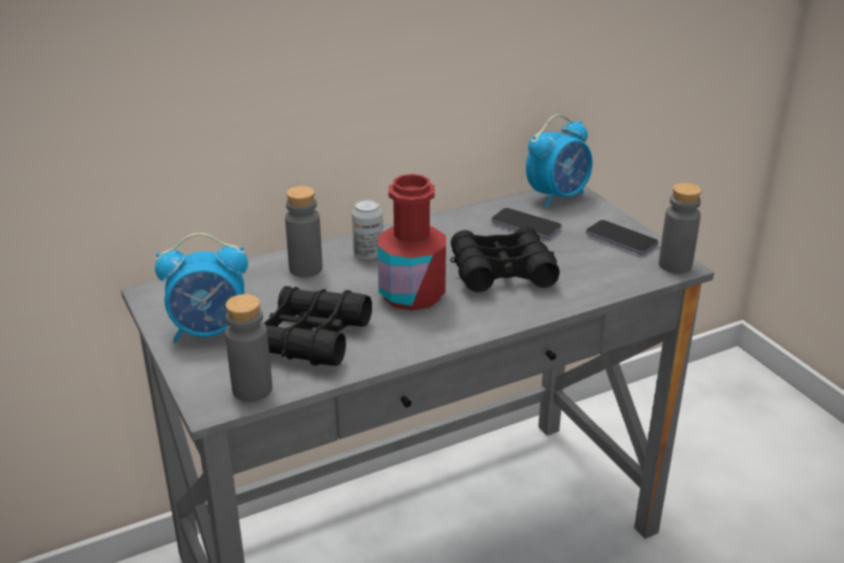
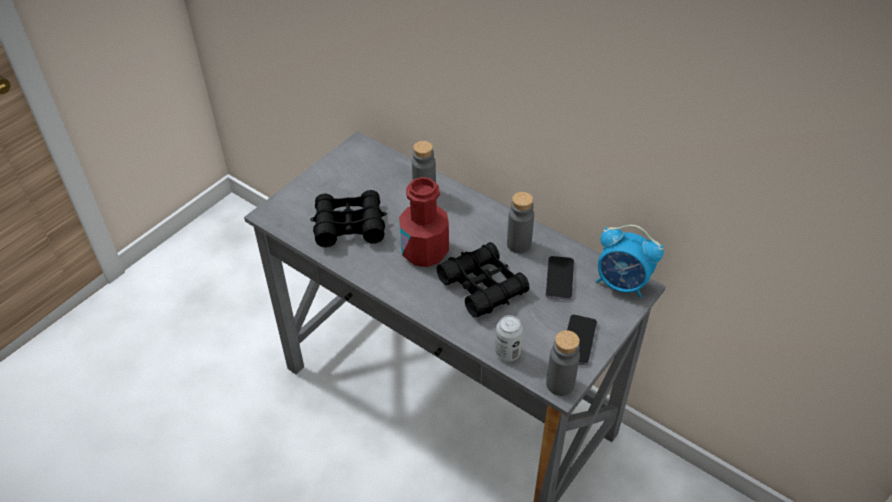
camera: 65 degrees right, 15 degrees up
alarm clock [155,233,248,343] -> none
grey bottle [225,294,272,401] -> grey bottle moved to [507,192,534,253]
can [352,199,383,260] -> can moved to [495,315,523,362]

